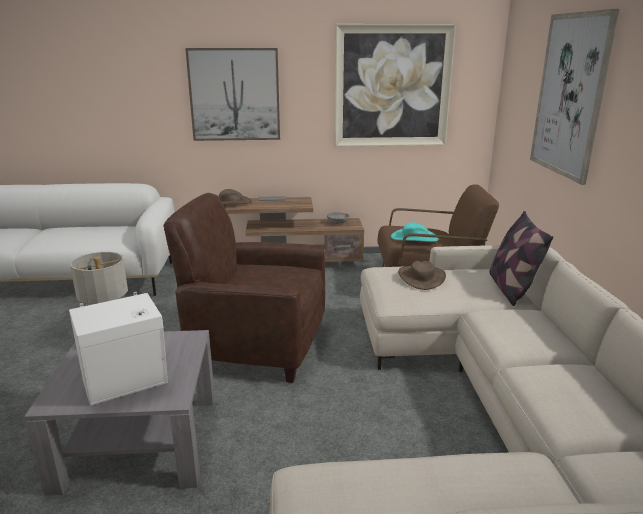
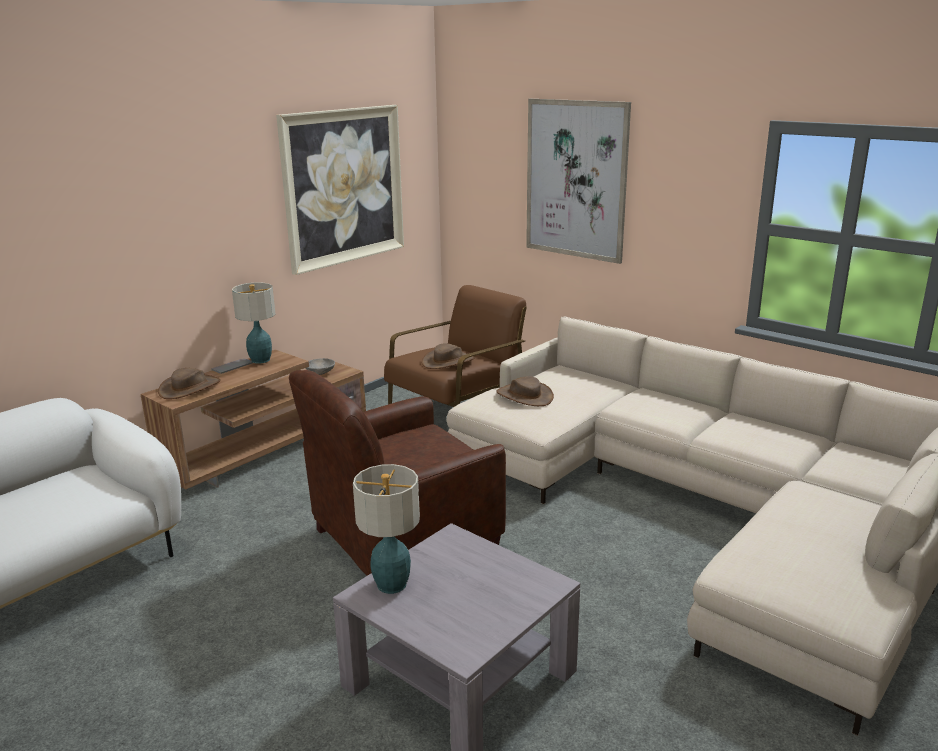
camera: 45 degrees left, 0 degrees up
white speaker [69,292,168,406] -> none
picture [185,48,280,141] -> none
turquoise hat [391,222,438,242] -> brown hat [422,343,475,369]
pillow [489,211,553,306] -> none
none -> table lamp [232,282,275,364]

